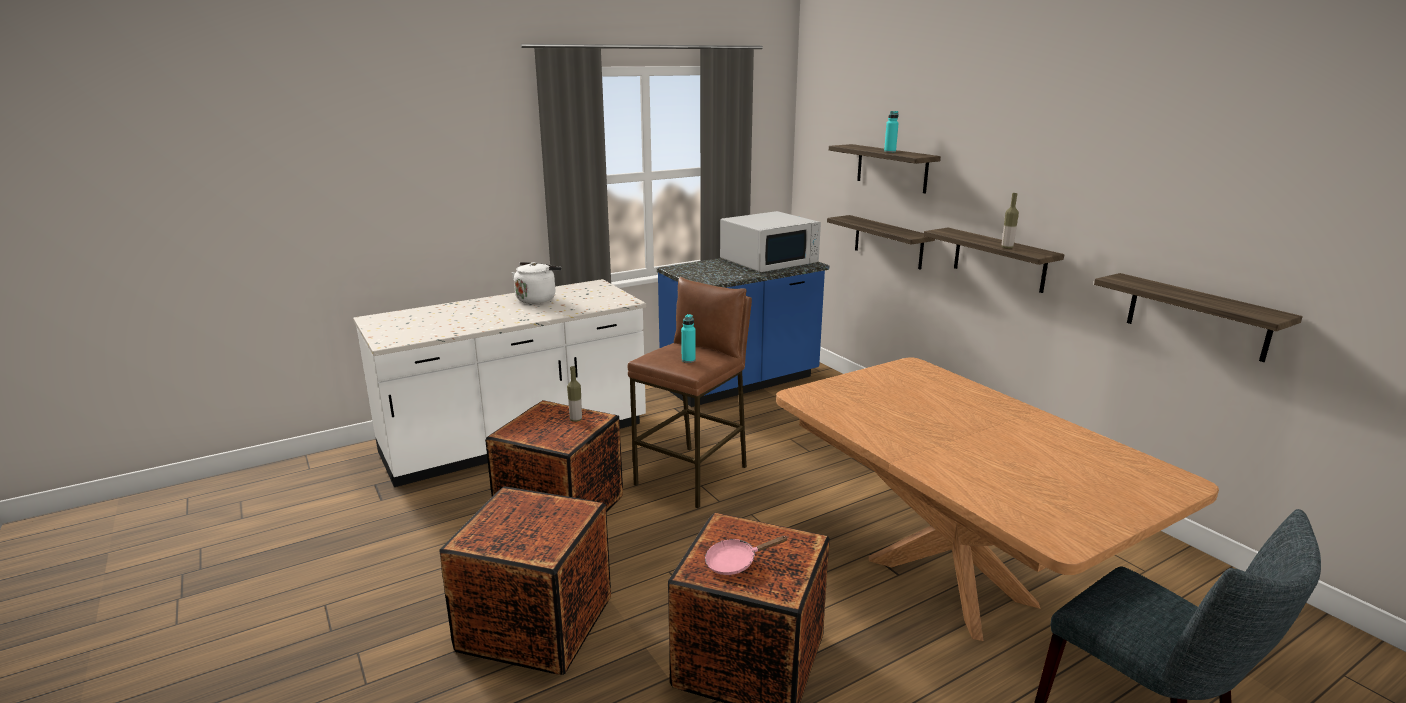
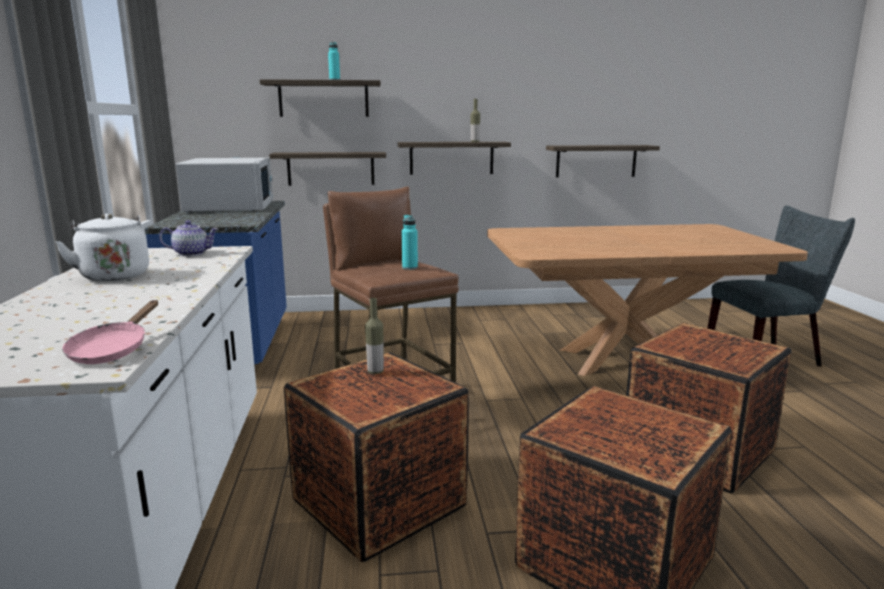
camera: 65 degrees left, 5 degrees down
pink frying pan [705,535,788,575] -> pink frying pan moved to [62,300,158,364]
none -> teapot [159,220,218,256]

